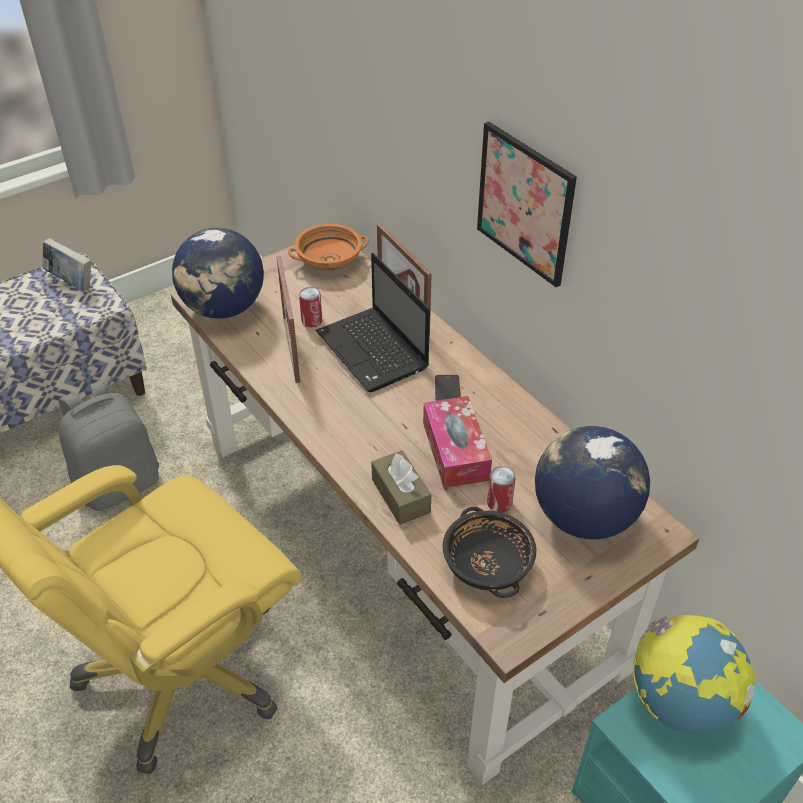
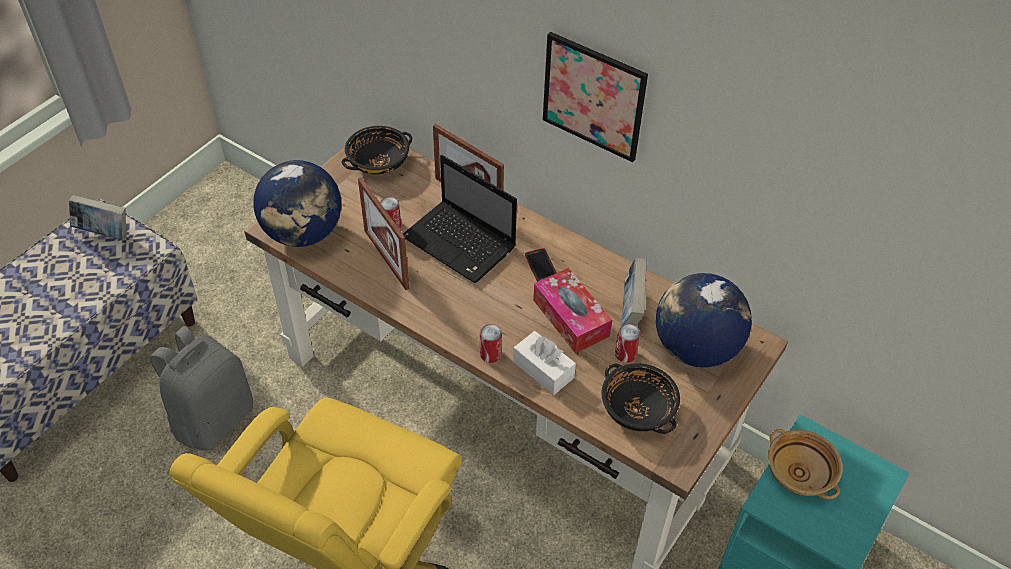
camera: 20 degrees left, 5 degrees up
orange bowl [288,224,369,270] -> black bowl [342,126,412,175]
brown tissue box [371,451,431,525] -> white tissue box [513,331,576,395]
globe [633,615,756,734] -> beige bowl [768,429,843,500]
none -> can [480,324,502,363]
none -> book [621,258,647,326]

